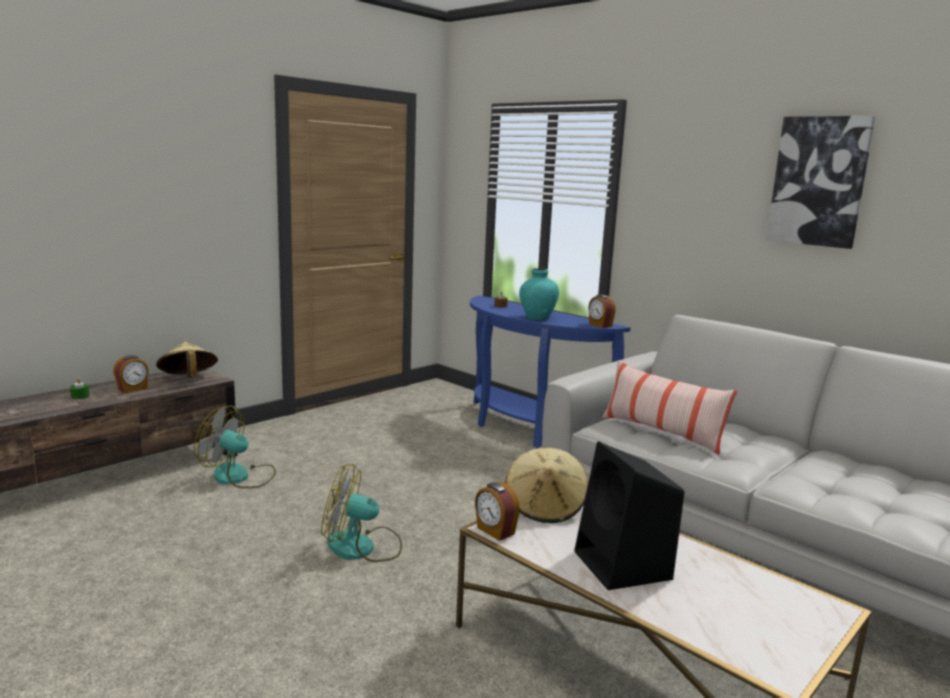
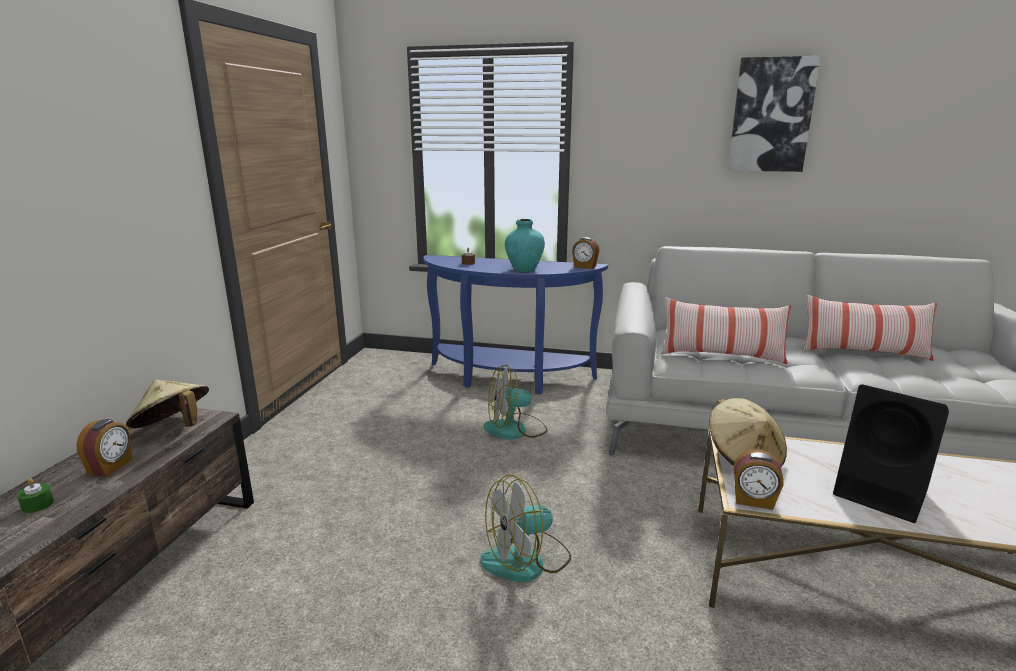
camera: 30 degrees left, 5 degrees up
fan [194,405,276,488] -> fan moved to [484,365,547,440]
none -> pillow [803,295,937,361]

